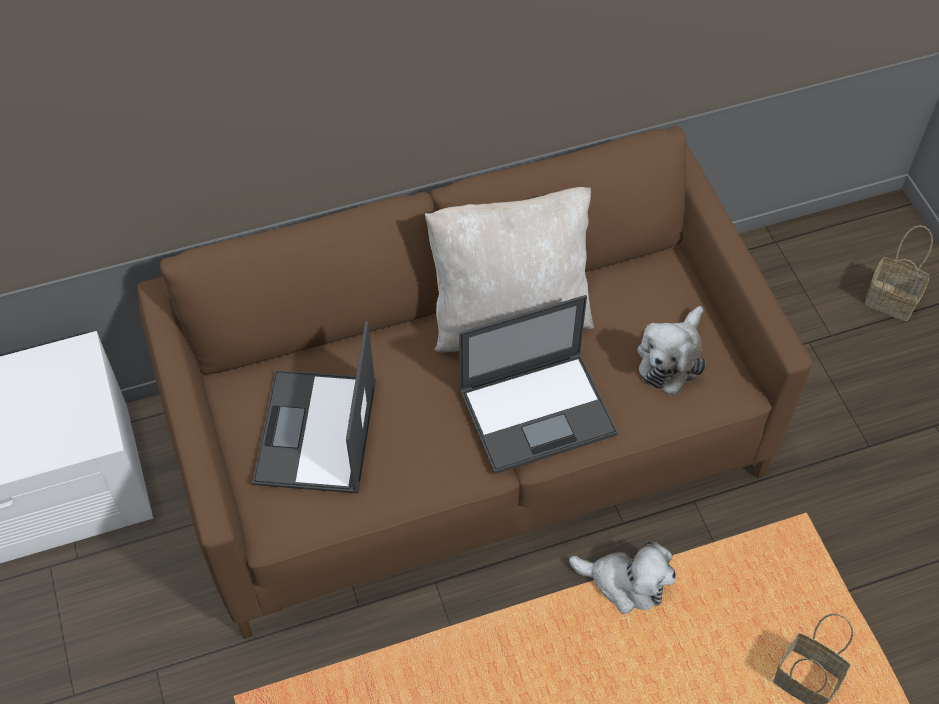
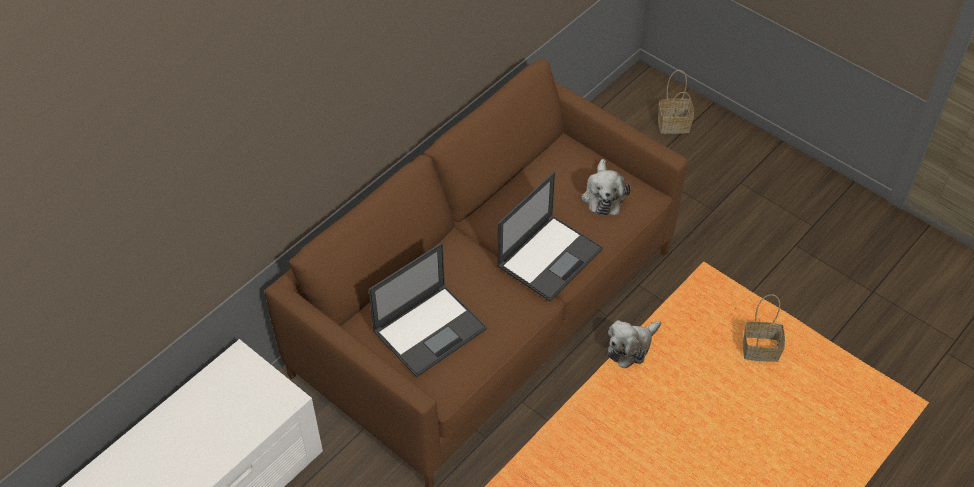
camera: 30 degrees left, 5 degrees down
laptop [252,321,376,494] -> laptop turned 105 degrees counterclockwise [368,243,487,377]
beige pillow [425,187,594,352] -> none
plush toy [569,541,676,614] -> plush toy turned 150 degrees clockwise [608,320,661,368]

